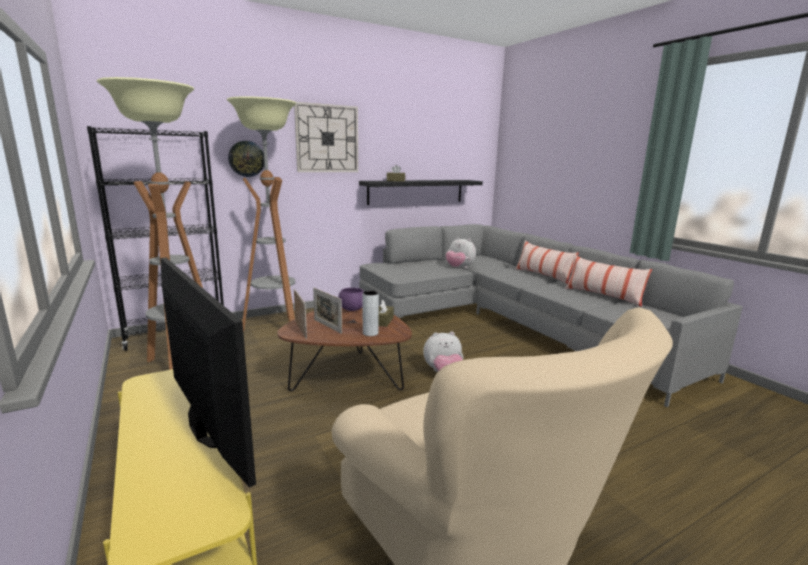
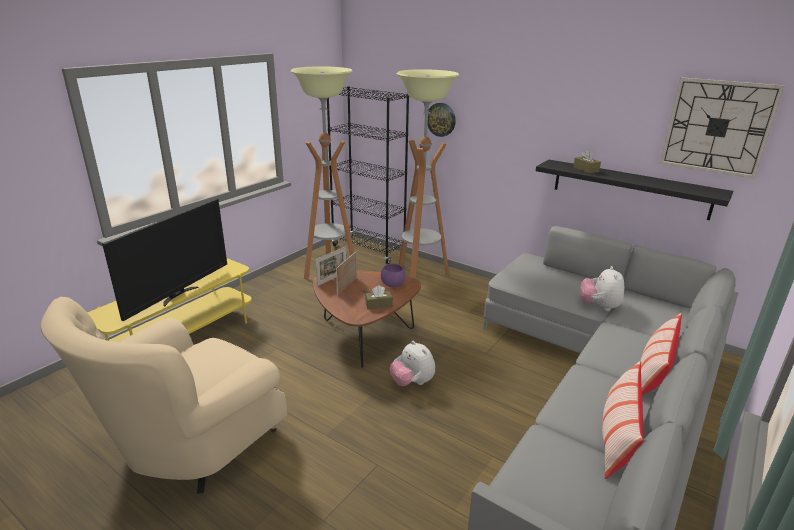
camera: 65 degrees right, 10 degrees up
wall clock [294,102,358,172] -> wall clock moved to [660,77,785,179]
grey vase [363,290,379,336] -> none

